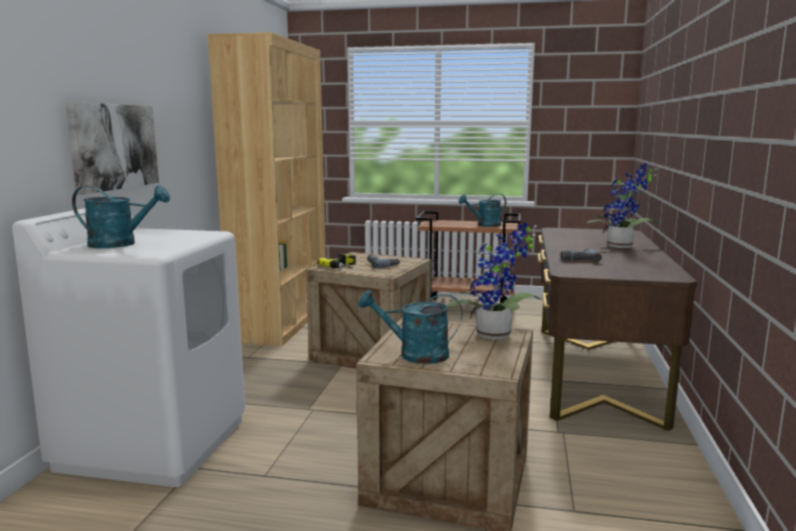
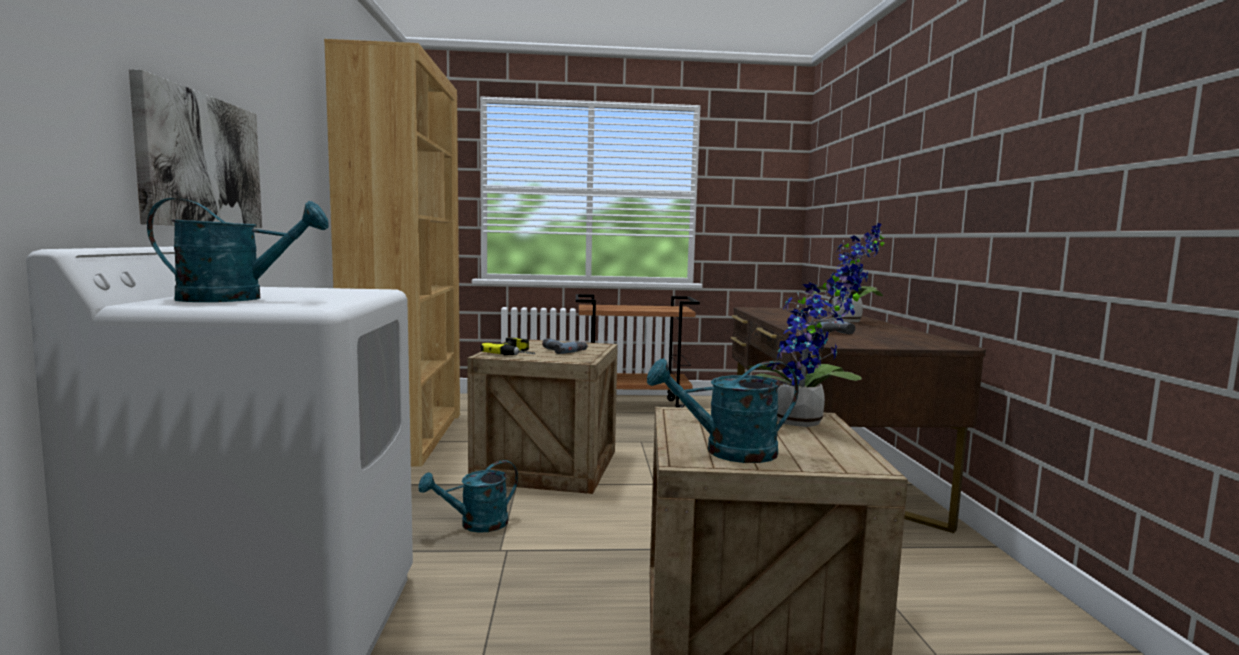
camera: 15 degrees left, 5 degrees down
turquoise watering can [459,194,506,227] -> turquoise watering can moved to [419,460,518,533]

